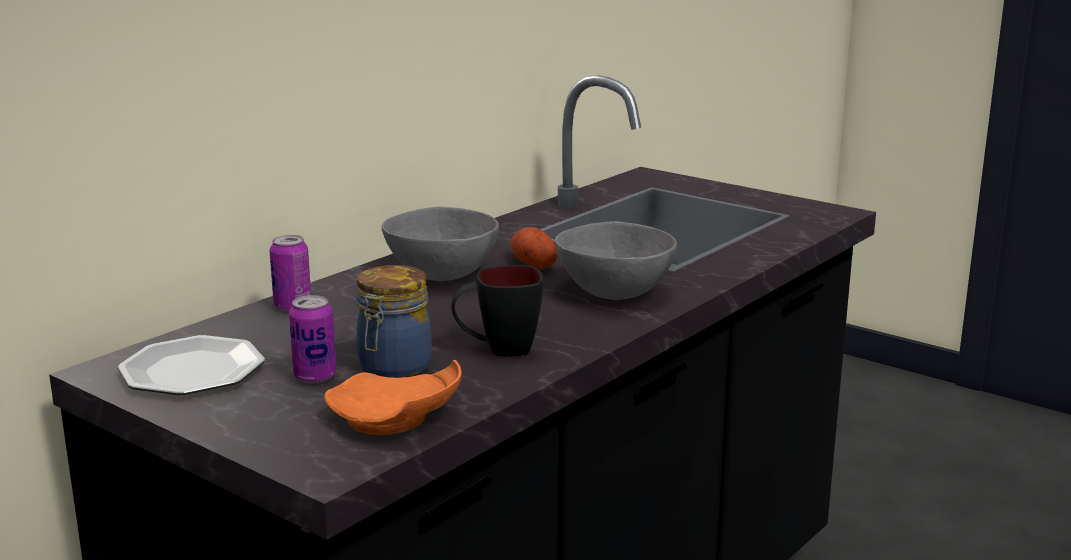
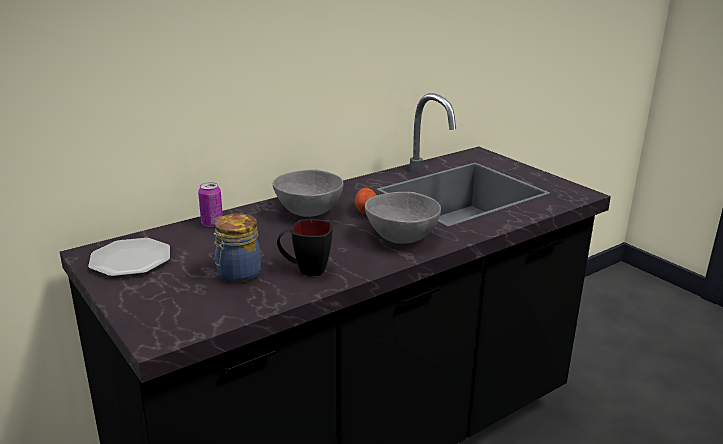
camera: 15 degrees right, 5 degrees up
can [289,295,337,384] -> none
orange plate [324,360,462,435] -> none

